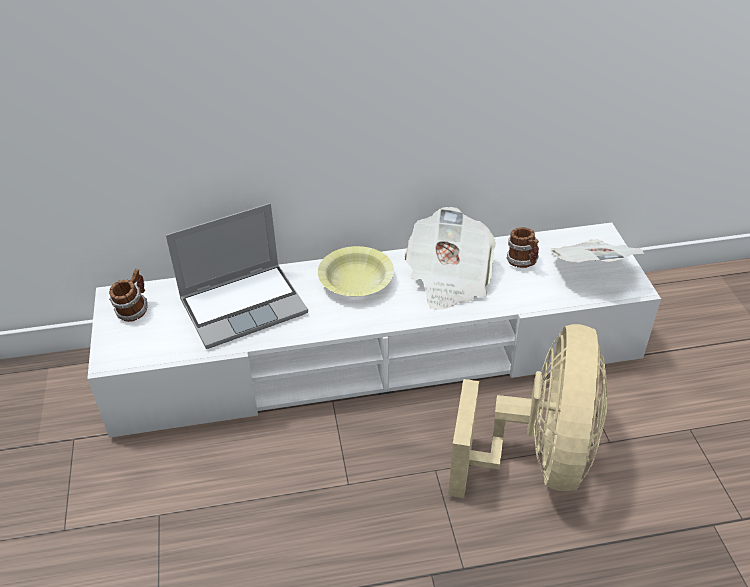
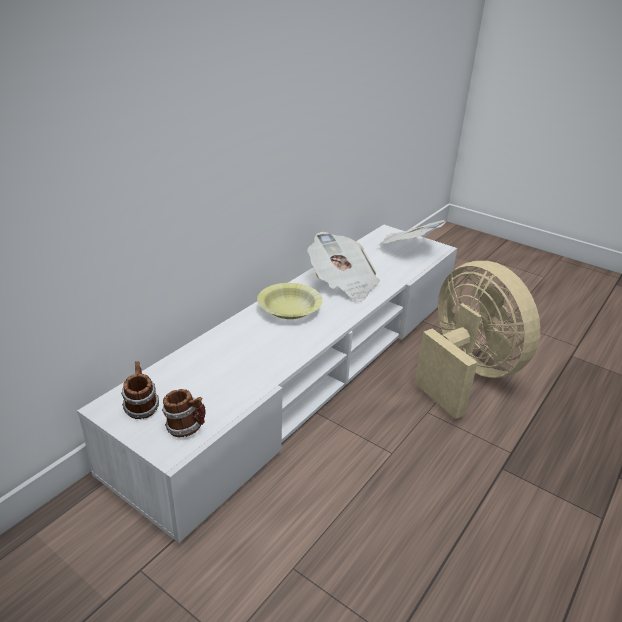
camera: 45 degrees left, 10 degrees down
laptop [166,203,308,349] -> none
mug [506,227,539,268] -> mug moved to [162,389,206,437]

